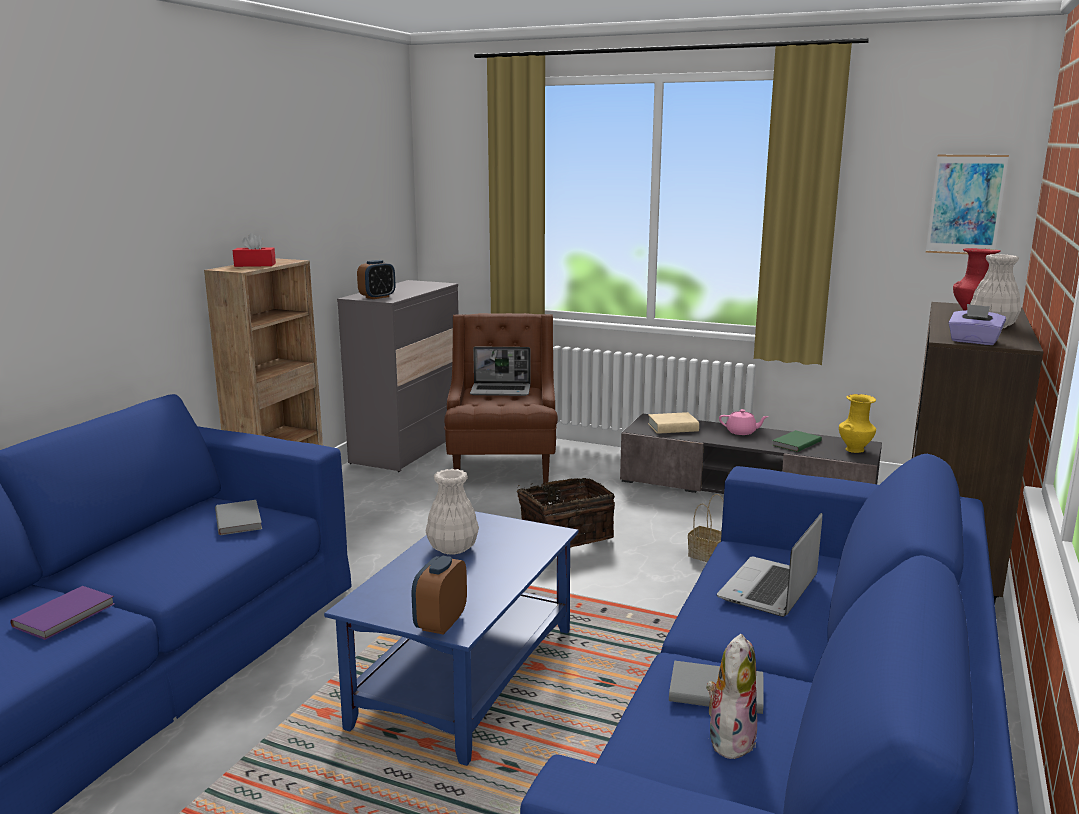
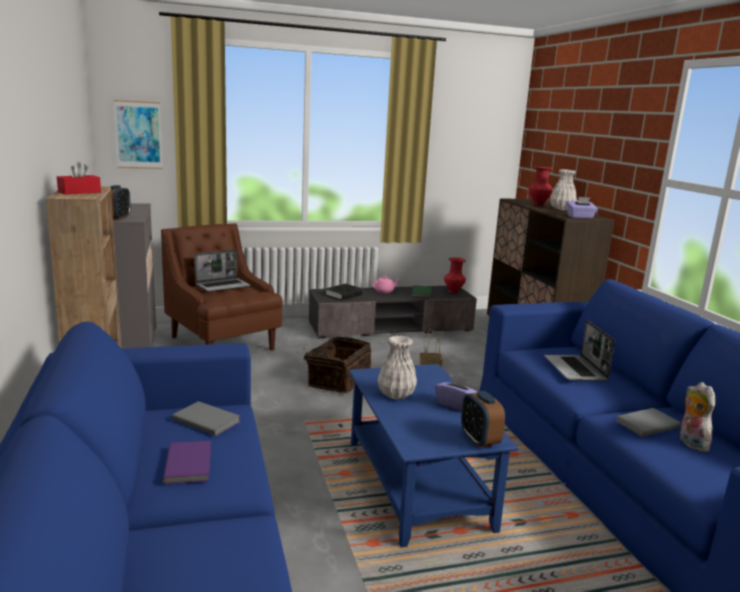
camera: 40 degrees left, 0 degrees up
purple book [10,586,115,640] -> purple book moved to [163,441,211,484]
beige book [648,412,699,434] -> black book [325,284,362,300]
yellow vase [839,394,876,453] -> red vase [444,257,466,293]
picture [926,155,1009,254] -> picture moved to [114,100,163,169]
none -> purple tissue box [435,374,478,411]

